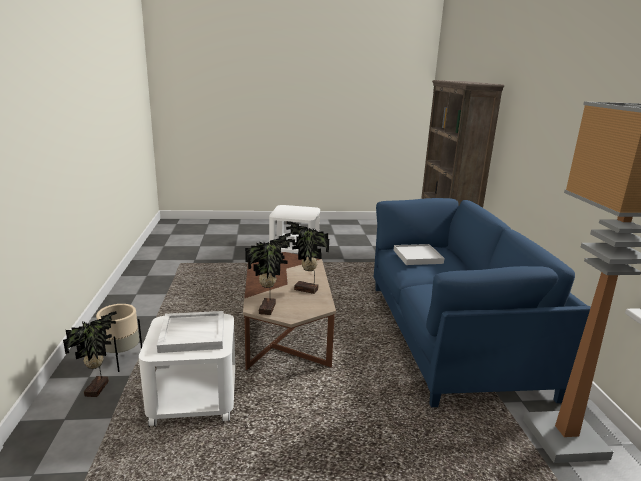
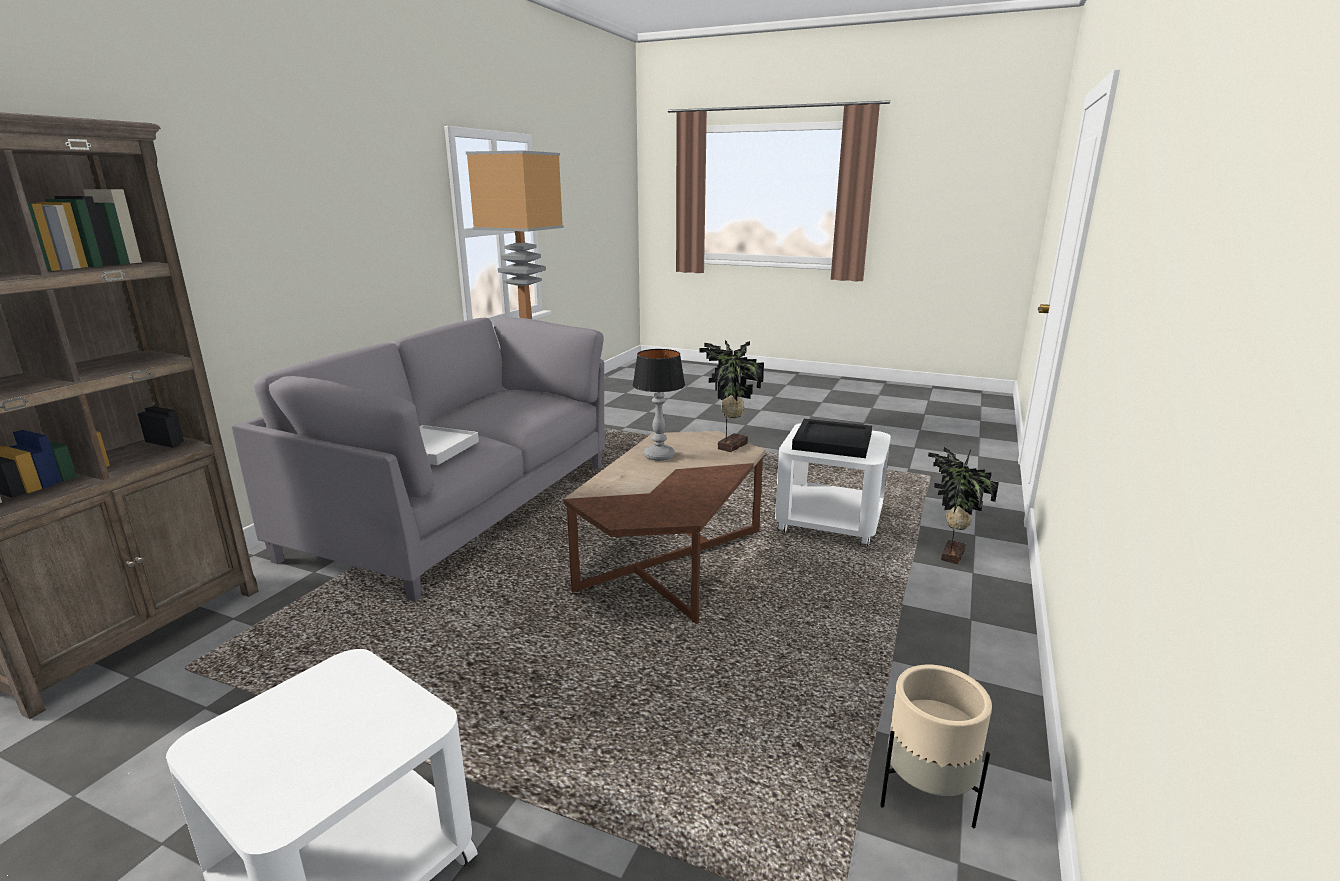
camera: 150 degrees left, 0 degrees up
beige planter [96,304,142,372] -> beige planter moved to [880,665,992,829]
white tray [157,311,224,353] -> black tray [792,419,872,458]
potted plant [286,221,329,294] -> table lamp [633,349,685,461]
blue sofa [374,198,591,407] -> grey sofa [232,317,605,602]

